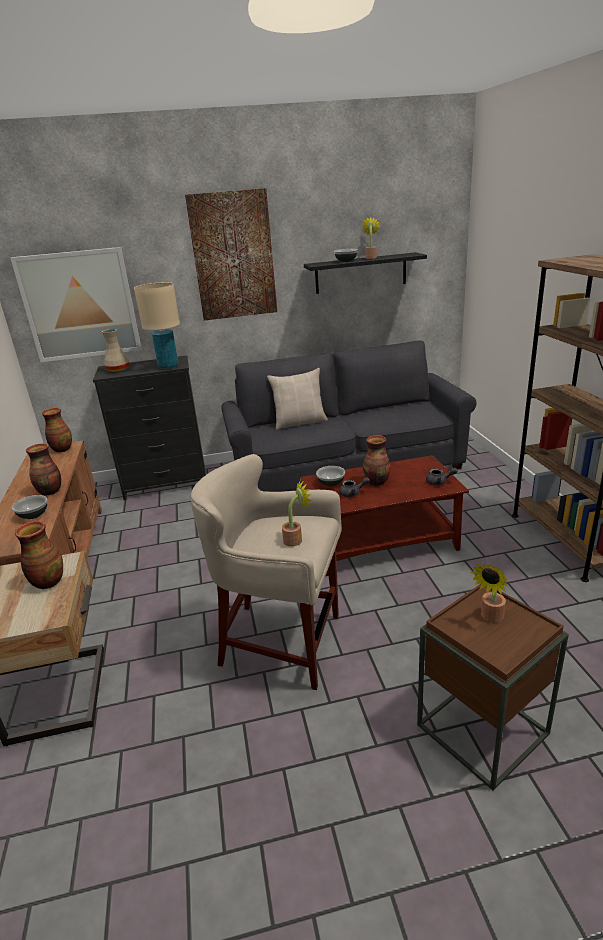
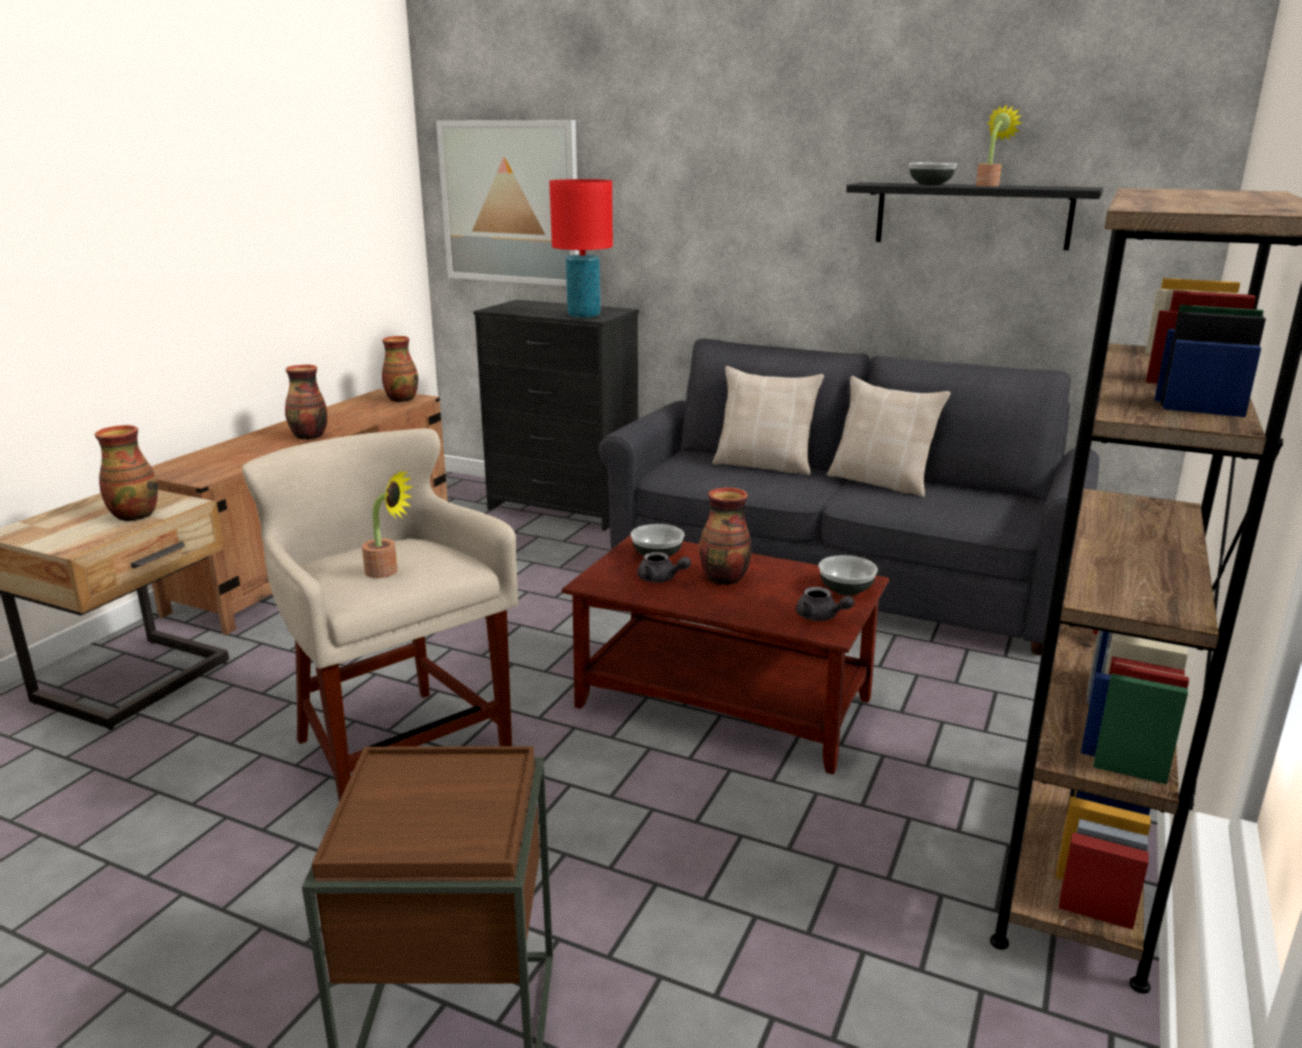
camera: 35 degrees right, 5 degrees down
bowl [12,495,47,519] -> bowl moved to [818,555,878,596]
beige vase [102,329,129,372] -> none
beige table lamp [134,282,180,369] -> red table lamp [549,179,613,318]
picture [185,188,277,320] -> none
potted plant [470,564,508,623] -> none
none -> beige pillow [827,376,950,497]

